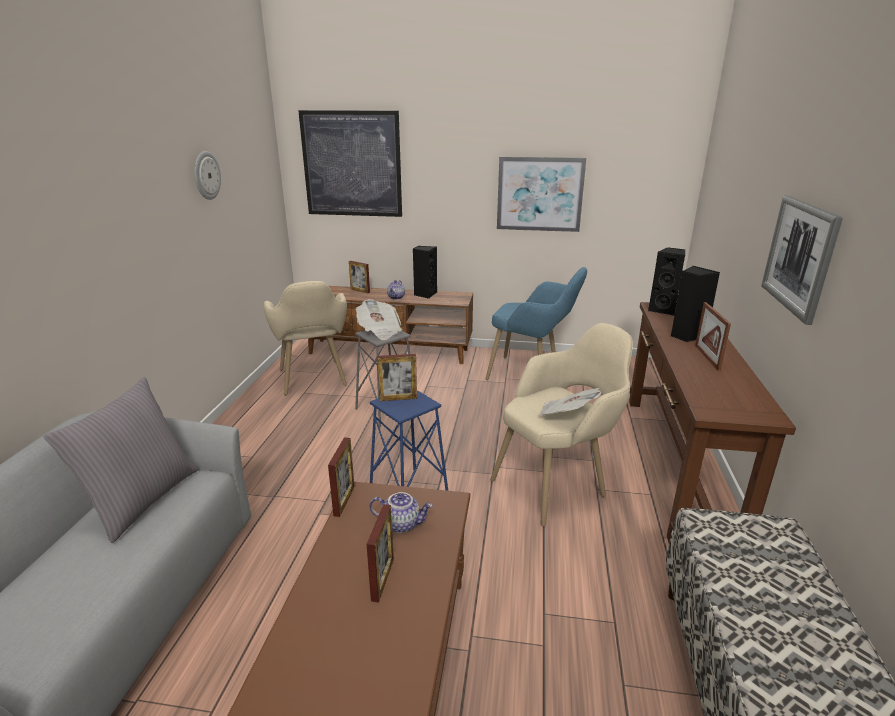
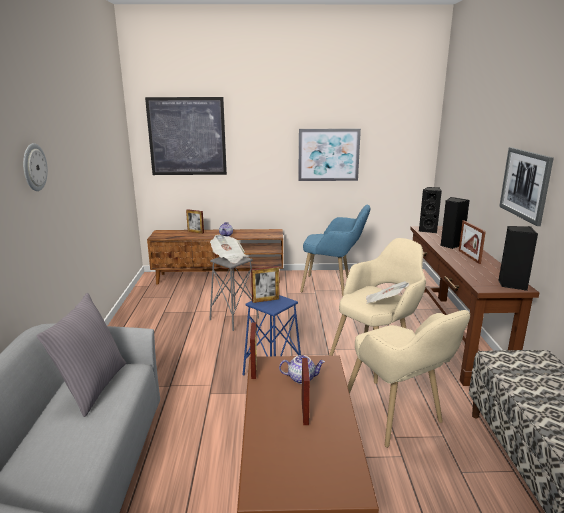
camera: 10 degrees left, 5 degrees down
wall clock [194,151,221,200] -> wall clock moved to [23,143,48,191]
beige armchair [264,281,347,395] -> beige armchair moved to [348,310,470,448]
black speaker [413,246,437,299] -> black speaker moved to [498,226,538,291]

